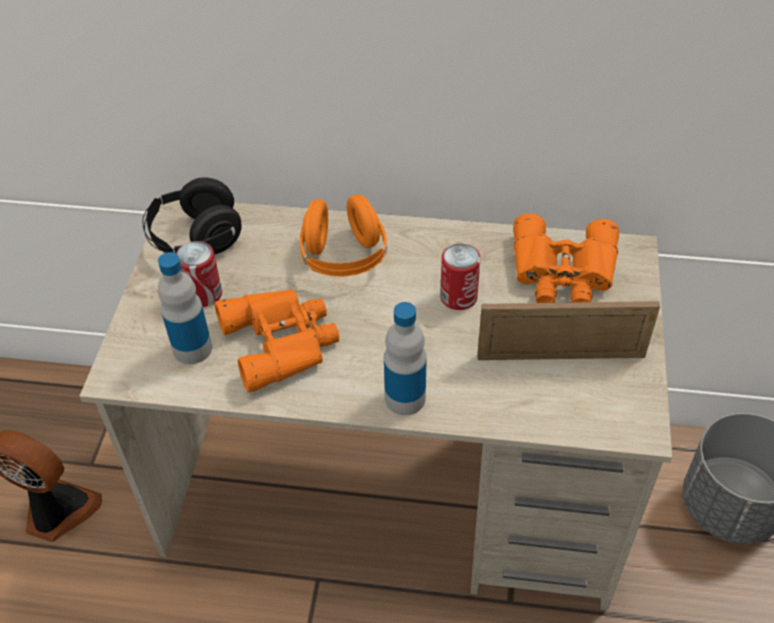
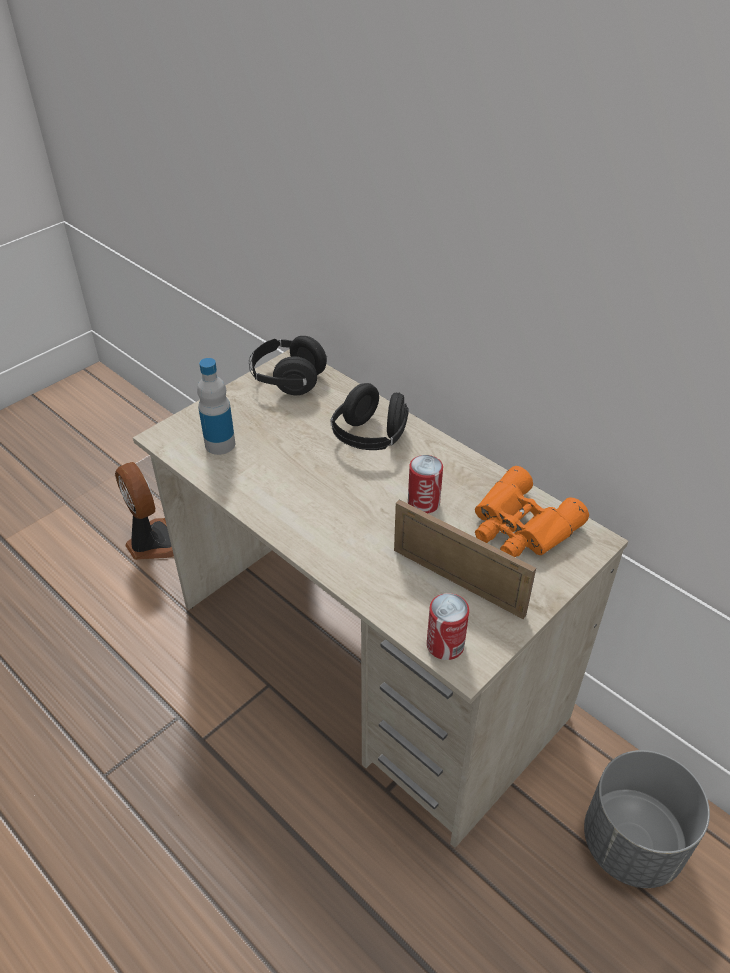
camera: 35 degrees right, 5 degrees down
can [176,241,222,307] -> can moved to [427,593,469,660]
orange binoculars [215,289,339,393] -> none
orange headphones [300,194,387,277] -> black headphones [331,383,409,450]
bottle [384,302,427,415] -> none

